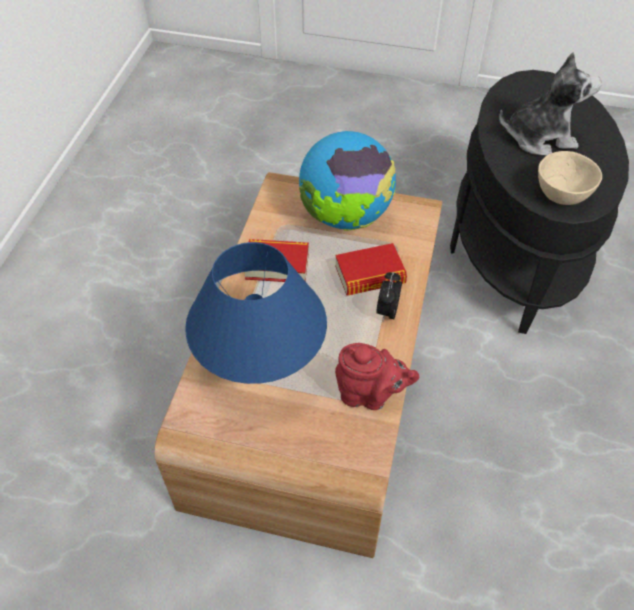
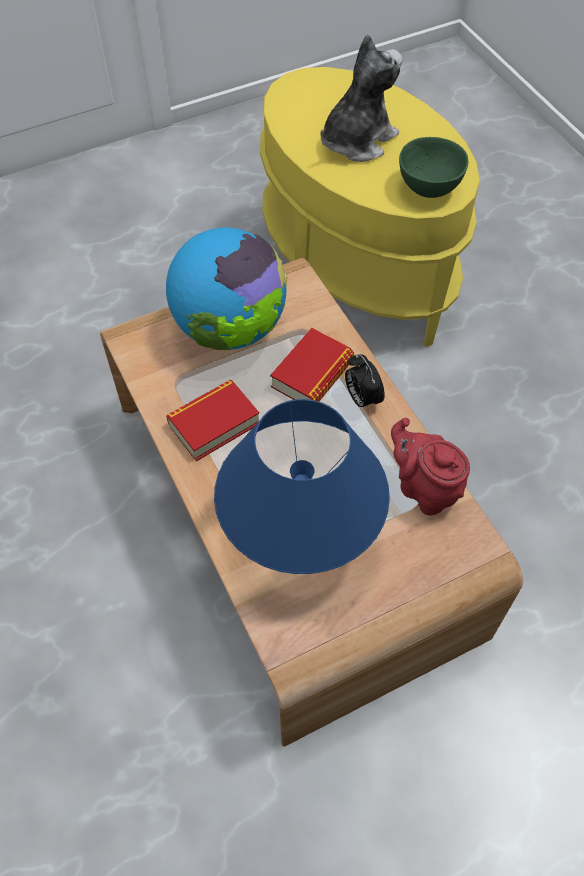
camera: 40 degrees left, 5 degrees up
red teapot [335,343,419,410] -> red teapot turned 105 degrees counterclockwise [391,418,470,516]
black side table [450,70,629,334] -> yellow side table [260,67,480,347]
beige bowl [538,151,602,205] -> green bowl [399,137,468,198]

